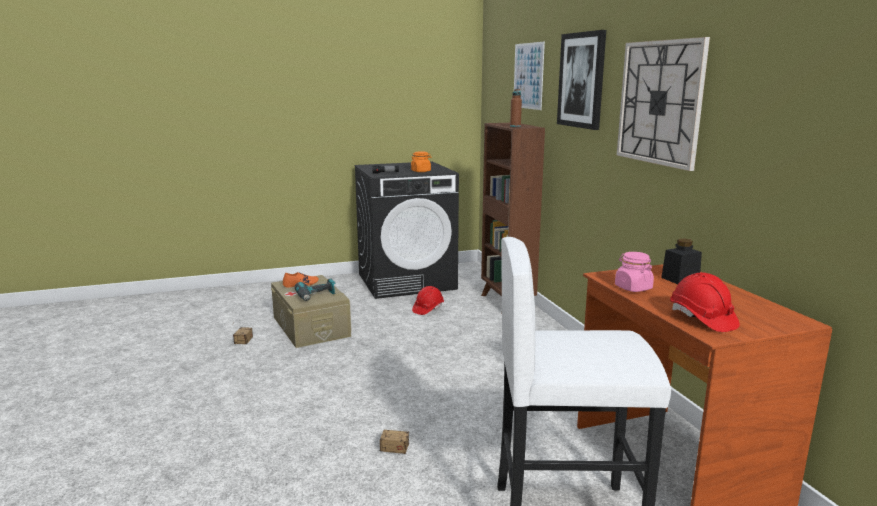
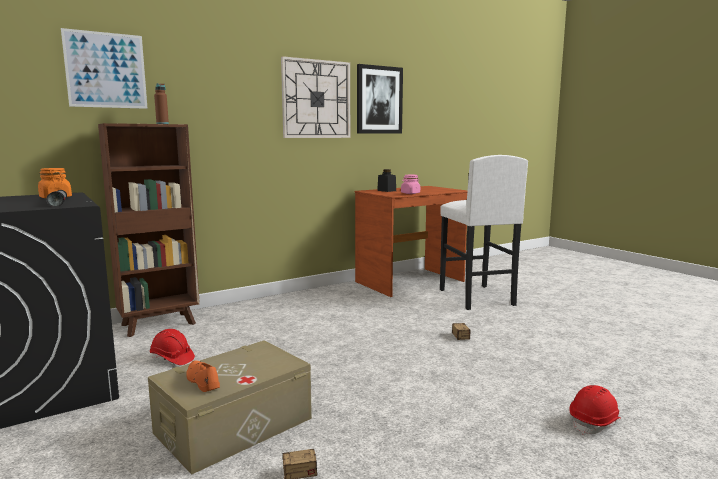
camera: 105 degrees left, 5 degrees down
power drill [295,279,336,301] -> none
picture [557,30,606,130] -> picture moved to [357,64,403,134]
red hard hat [670,272,740,332] -> red hard hat moved to [569,385,622,435]

